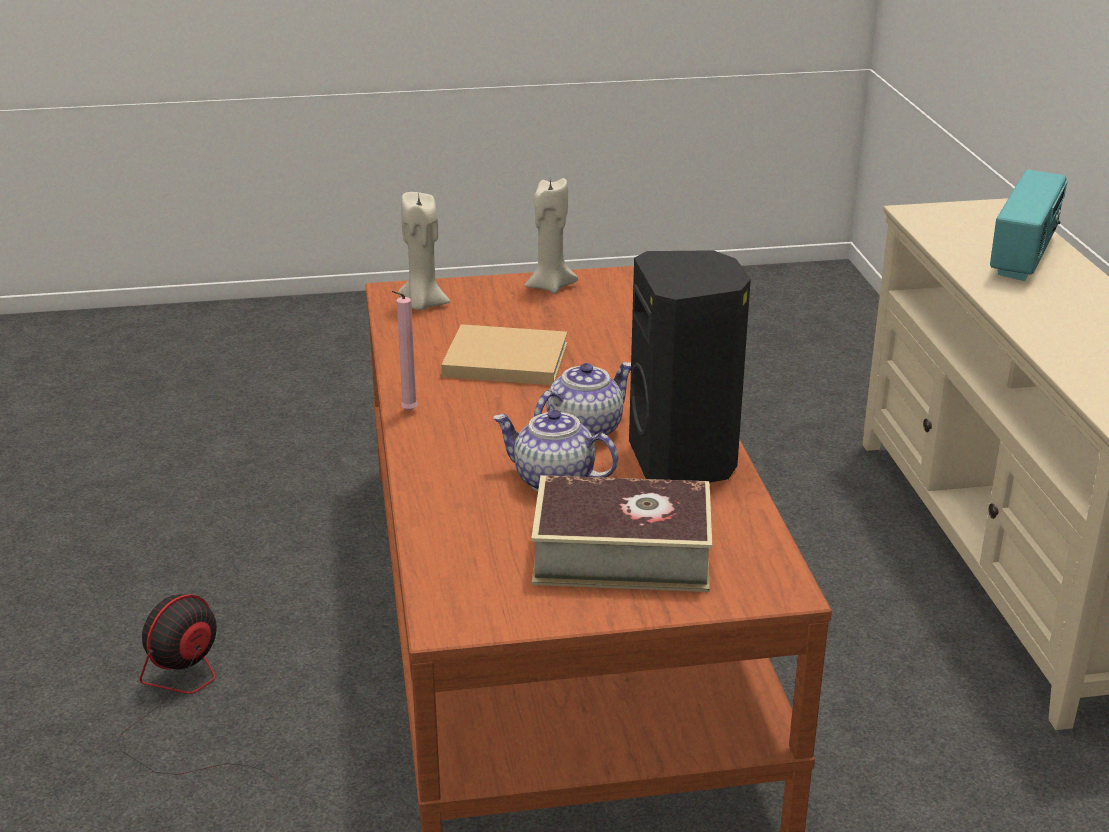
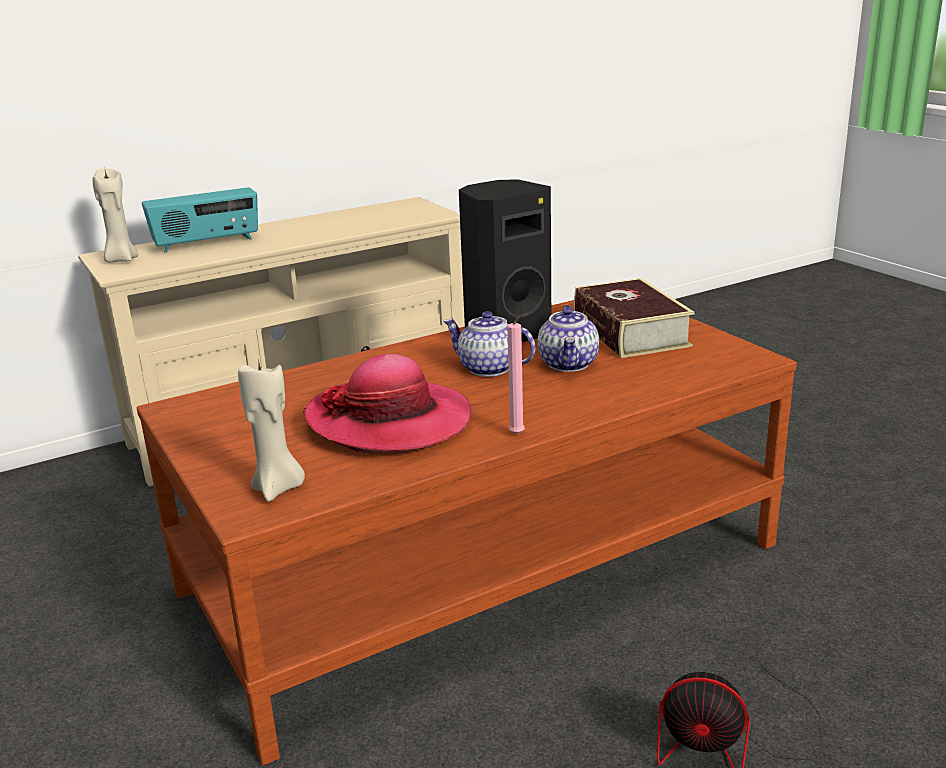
camera: 110 degrees left, 5 degrees down
beige book [441,324,567,385] -> hat [303,354,471,453]
beige candle [525,178,578,294] -> beige candle moved to [93,168,138,262]
radio [990,170,1068,281] -> radio turned 150 degrees clockwise [142,187,258,252]

